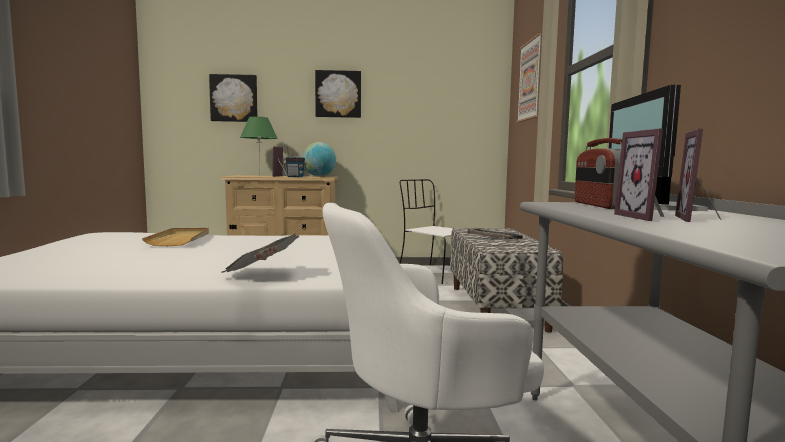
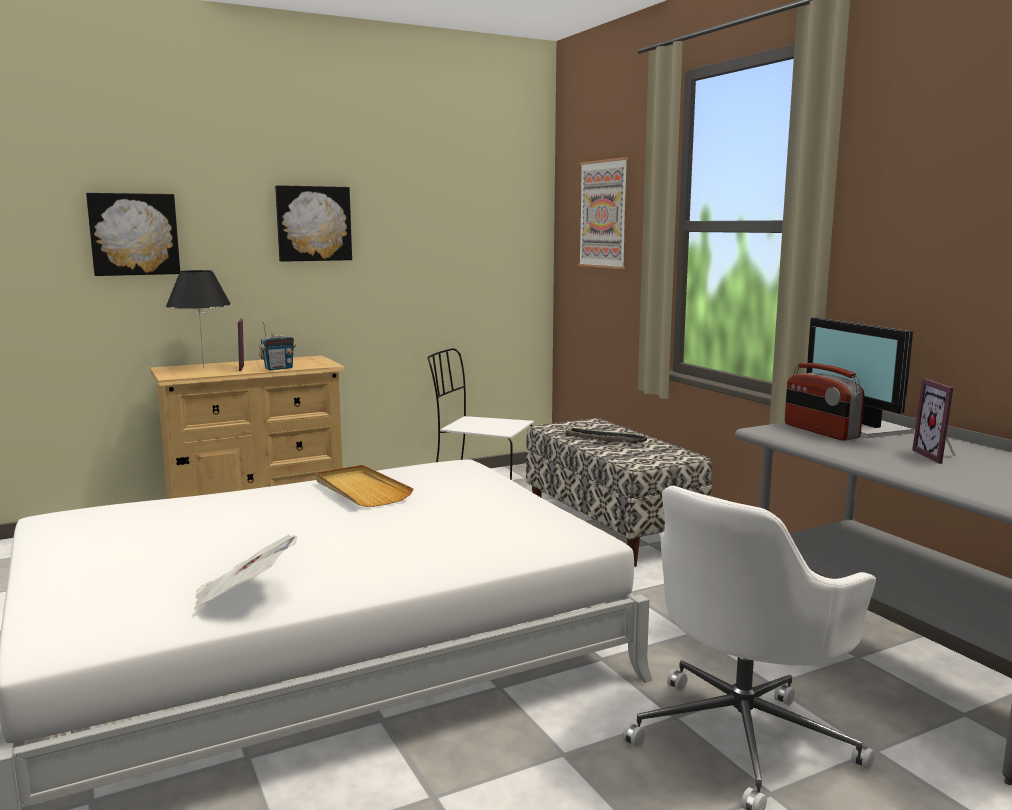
camera: 25 degrees left, 5 degrees up
beige tray [142,228,209,246] -> beige tray moved to [316,465,413,507]
newspaper [221,234,299,273] -> newspaper moved to [194,534,297,609]
green table lamp [240,117,278,170] -> black table lamp [166,270,231,368]
globe [302,142,336,176] -> none
picture frame [614,128,664,221] -> none

